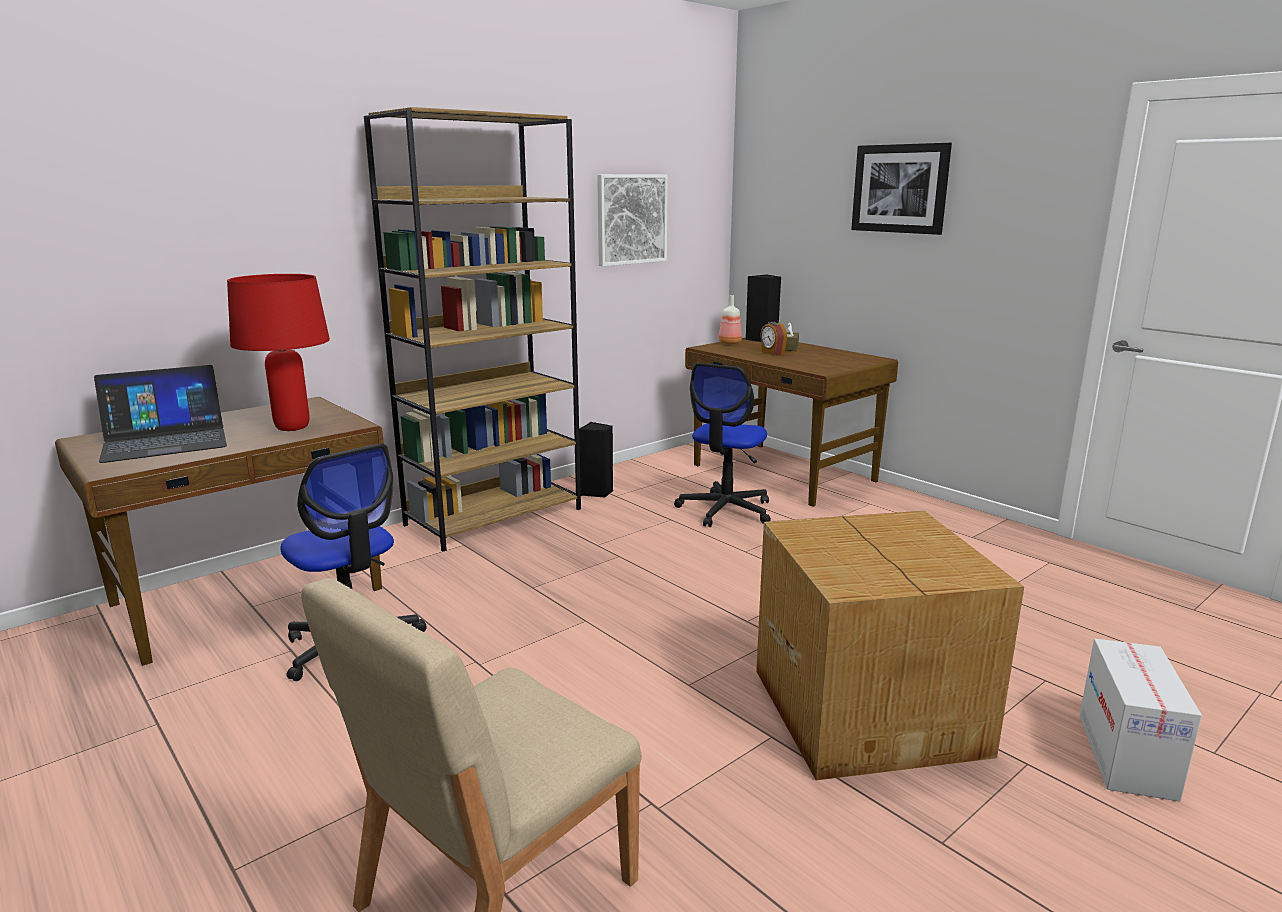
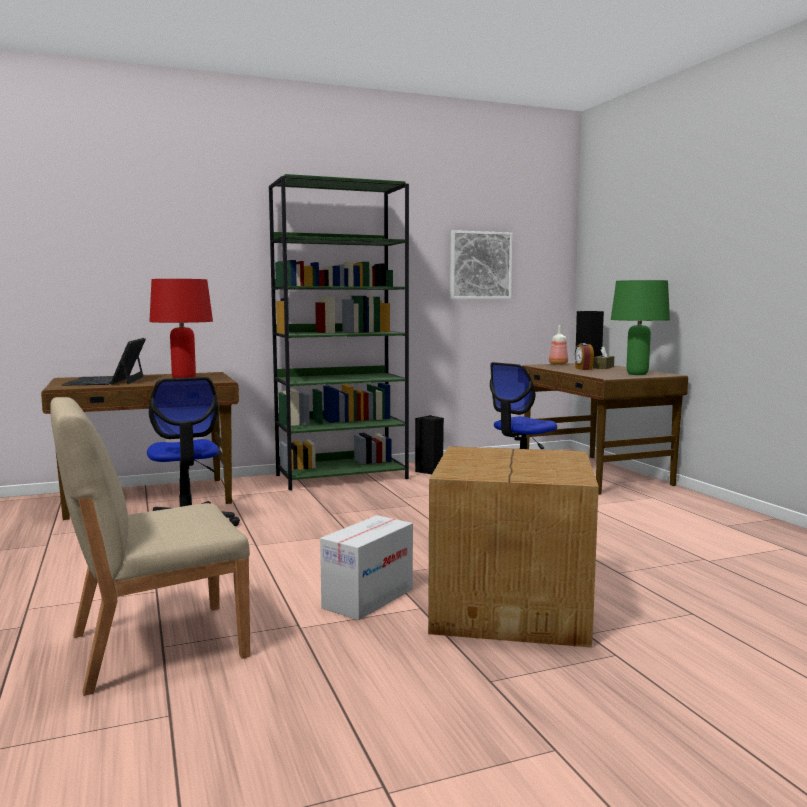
camera: 20 degrees right, 10 degrees down
laptop [94,365,227,463] -> laptop turned 90 degrees clockwise [61,338,146,386]
brown bookcase [364,107,581,552] -> green bookcase [269,174,409,490]
picture [851,143,952,235] -> none
cardboard box [1079,639,1202,802] -> cardboard box moved to [320,515,413,620]
none -> green table lamp [611,280,670,375]

